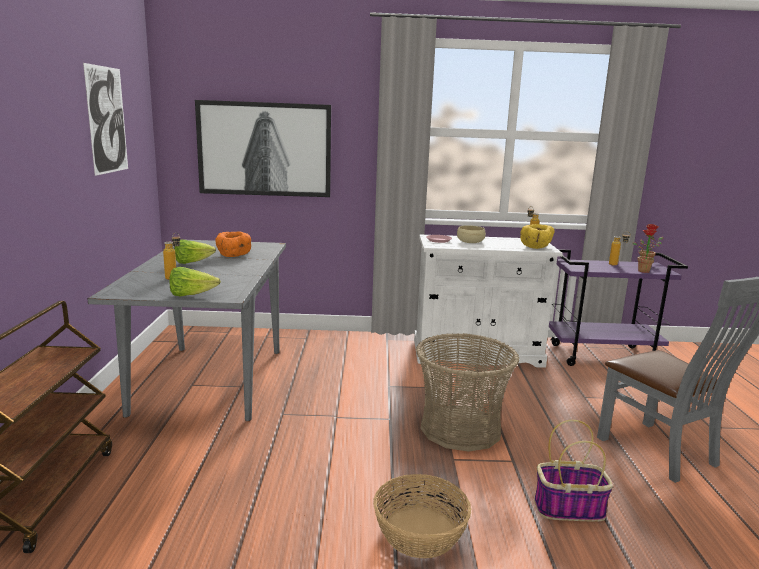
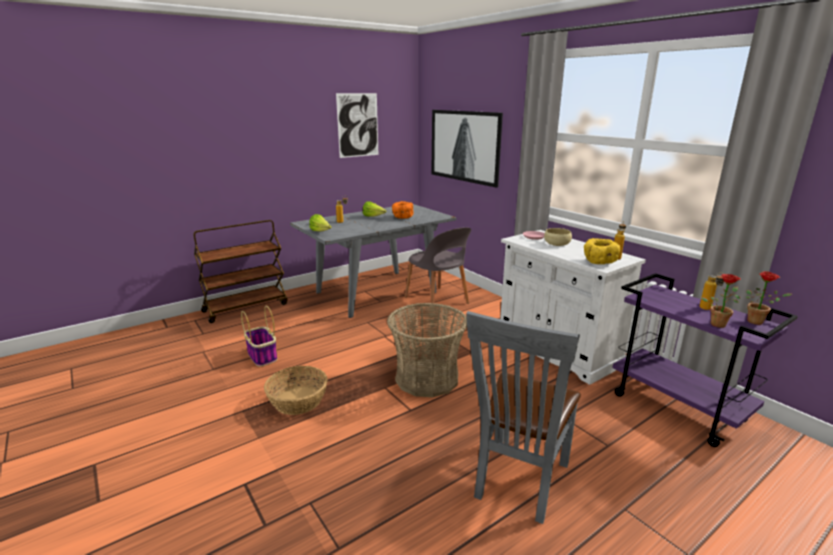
camera: 55 degrees right, 5 degrees up
basket [534,420,613,522] -> basket moved to [241,305,277,367]
none -> grey chair [405,227,471,314]

